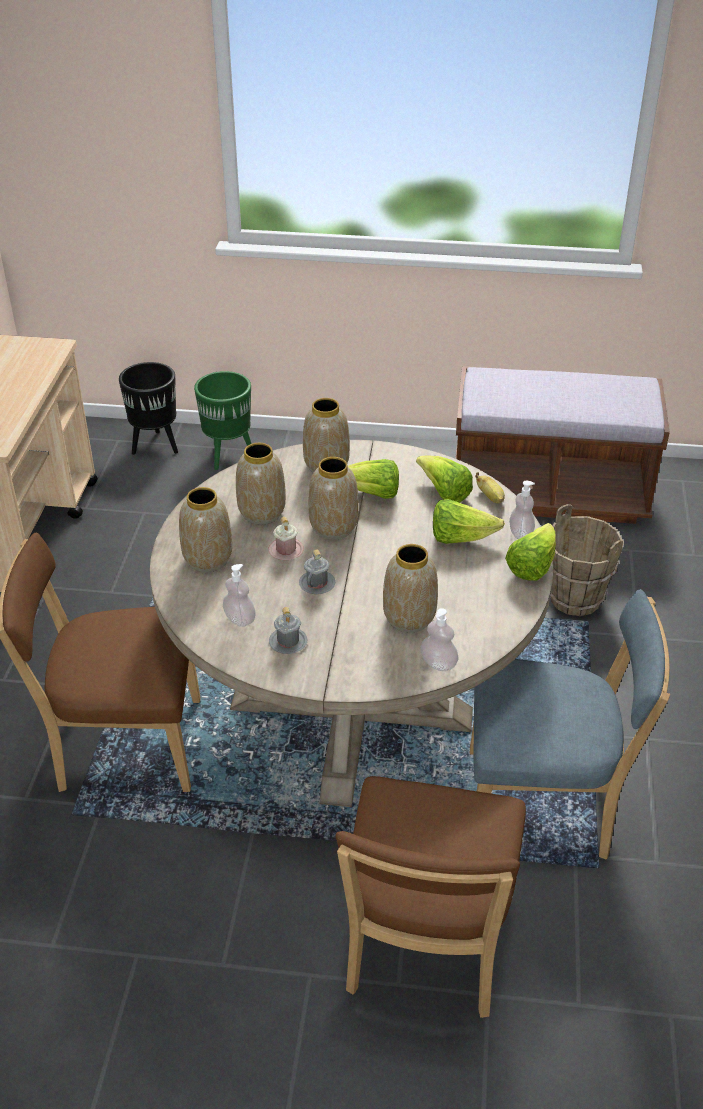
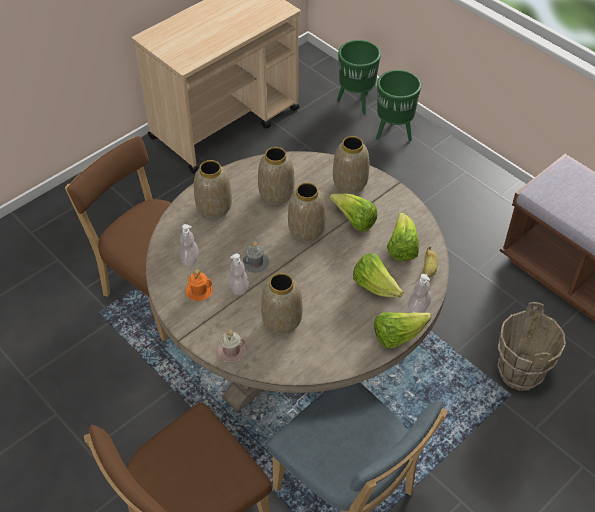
camera: 40 degrees right, 10 degrees up
black planter [119,362,178,455] -> green planter [337,40,381,114]
pink mug [269,517,304,560] -> pink mug moved to [217,329,246,362]
grey mug [269,607,307,654] -> orange mug [185,269,213,301]
soap dispenser [420,608,458,671] -> soap dispenser moved to [229,254,249,295]

